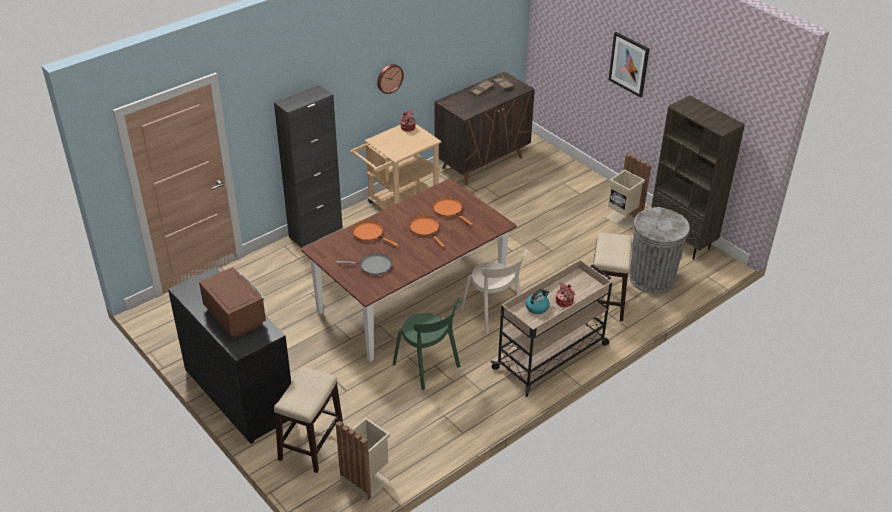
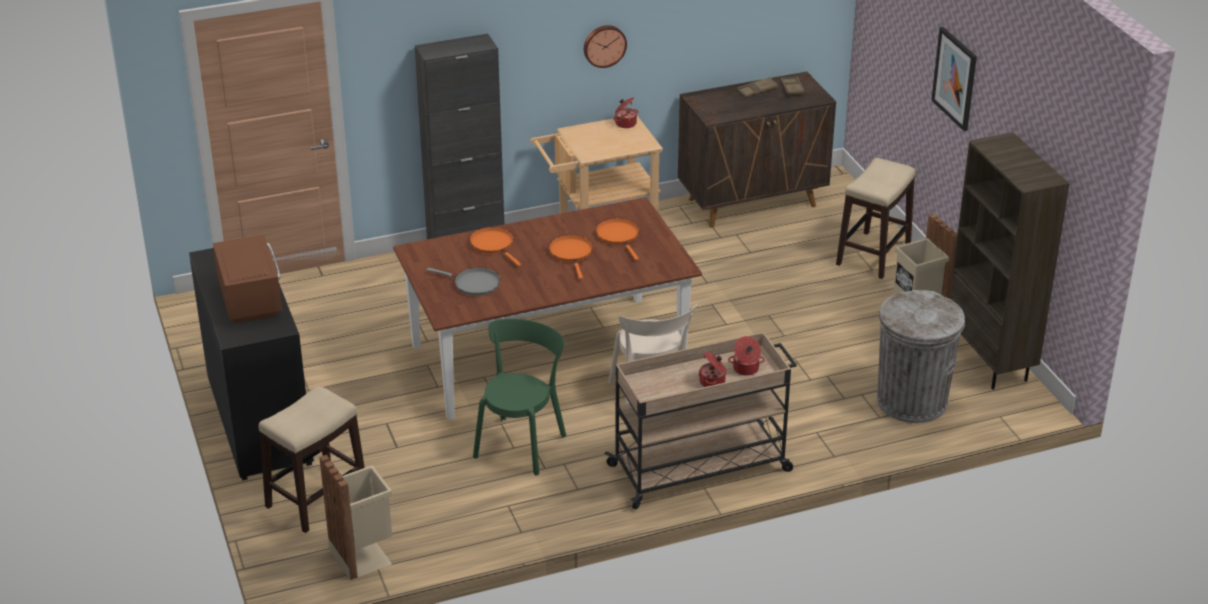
camera: 20 degrees right, 5 degrees down
green chair [393,298,460,390] -> green chair turned 135 degrees counterclockwise [473,319,566,475]
kettle [525,289,550,314] -> none
stool [593,232,632,321] -> stool moved to [836,158,915,279]
none -> cooking pot [728,336,765,376]

